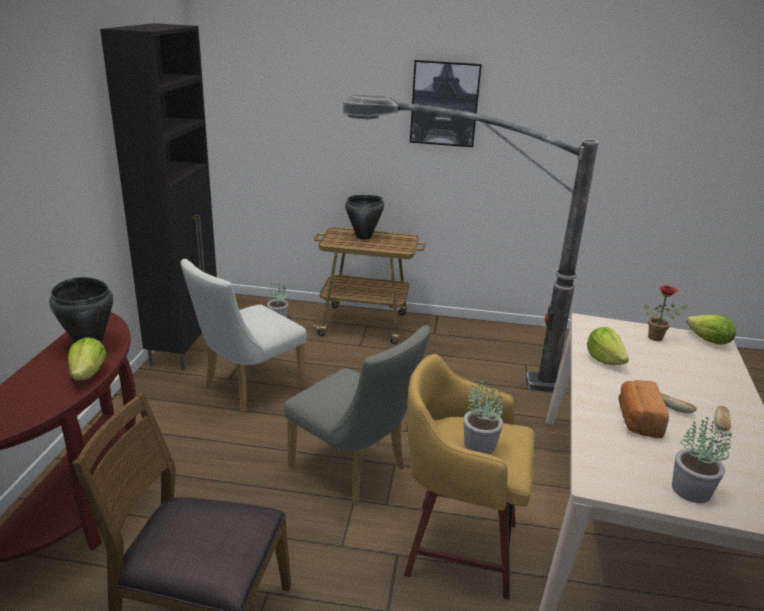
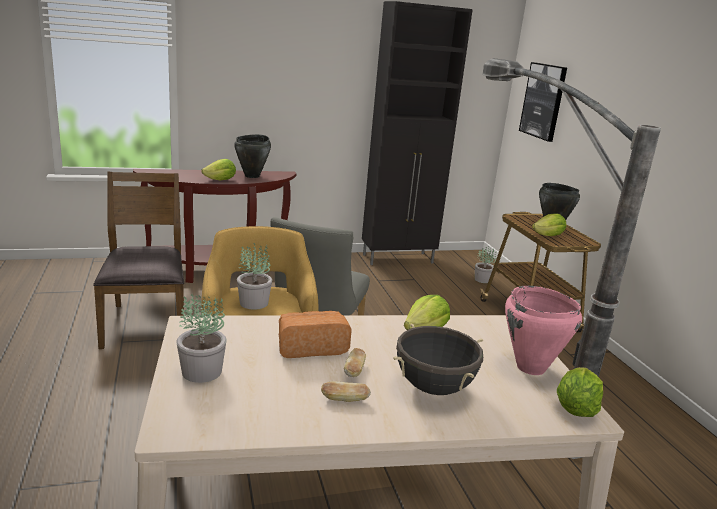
camera: 65 degrees right, 5 degrees down
white chair [181,259,307,413] -> none
picture [410,60,482,147] -> picture moved to [519,62,567,142]
potted plant [644,285,689,341] -> pink cooking pot [505,286,582,375]
none -> black cooking pot [393,324,483,395]
none -> lettuce [532,213,566,236]

